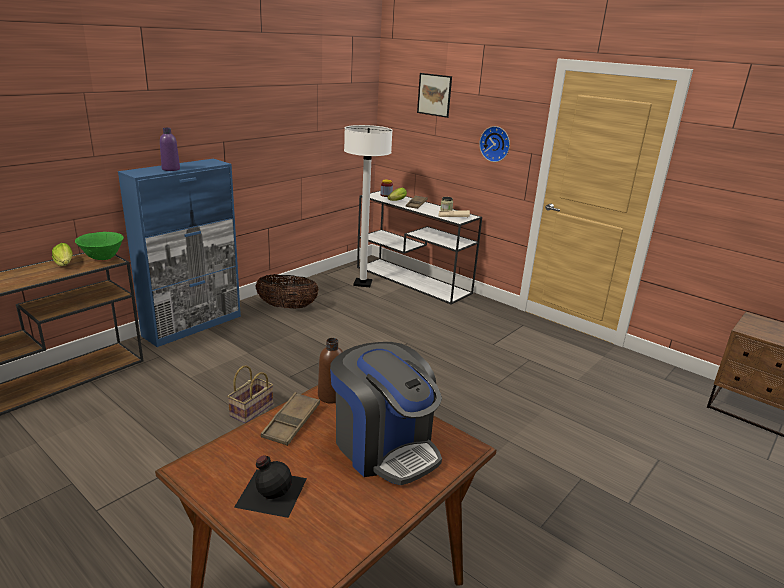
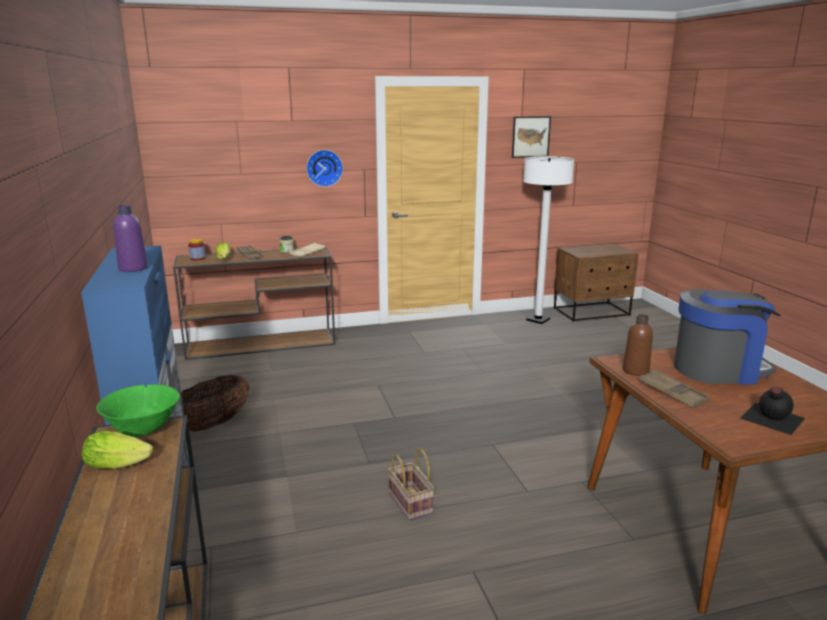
camera: 55 degrees left, 5 degrees down
white floor lamp [344,125,393,287] -> white floor lamp moved to [523,156,575,324]
white console table [357,191,482,305] -> brown console table [173,247,335,360]
picture [417,73,452,118] -> picture moved to [512,116,551,158]

